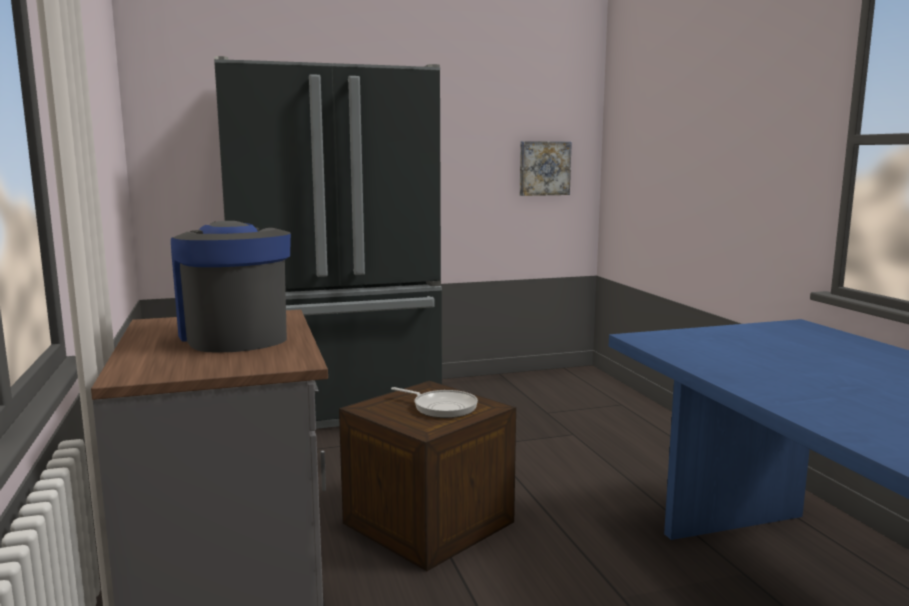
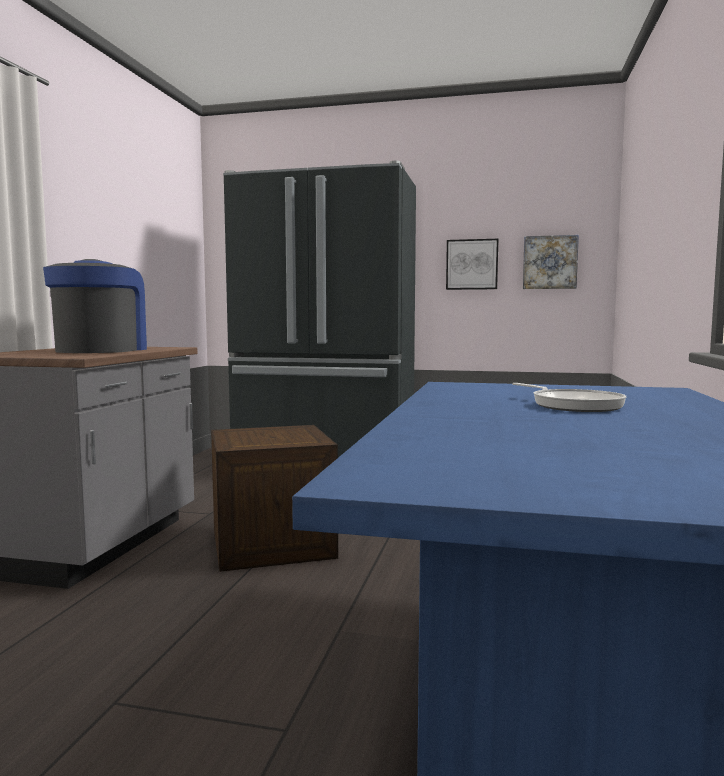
camera: 30 degrees right, 5 degrees down
frying pan [391,387,478,418] -> frying pan moved to [512,383,627,412]
none -> picture [446,239,499,290]

